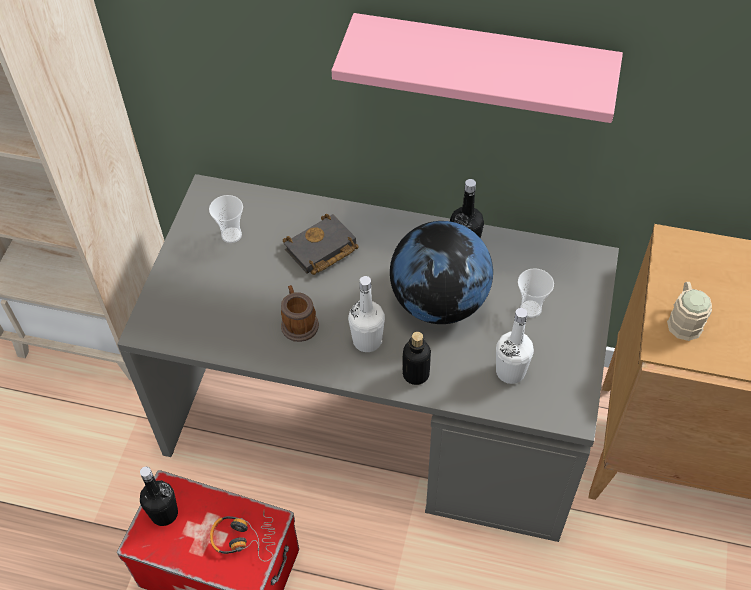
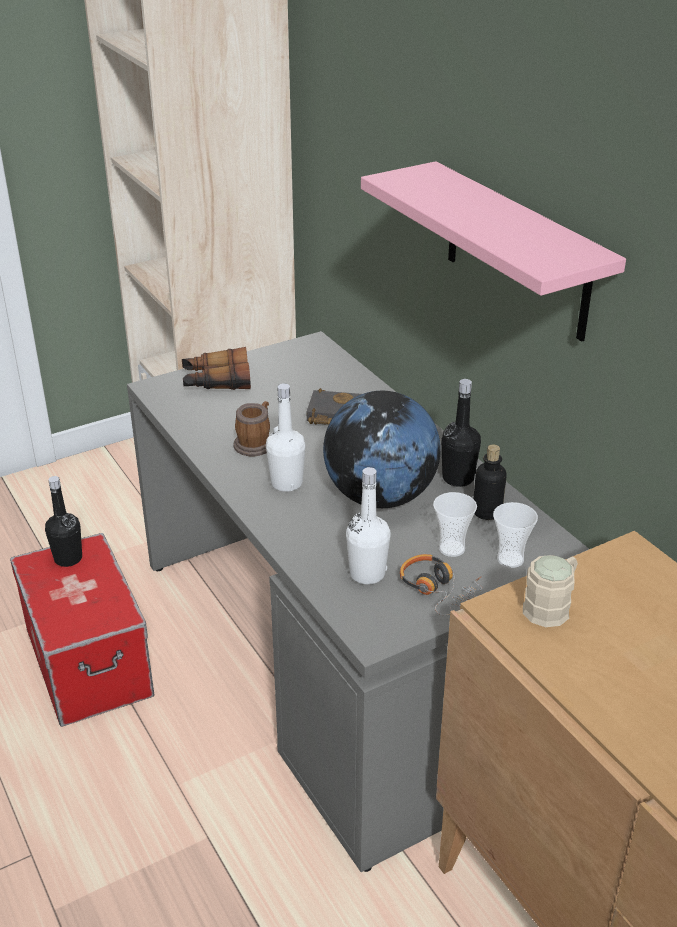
camera: 45 degrees right, 20 degrees down
cup [209,195,243,243] -> cup moved to [493,502,538,568]
headphones [210,509,276,562] -> headphones moved to [400,554,482,616]
bottle [402,332,431,385] -> bottle moved to [474,444,507,520]
none -> binoculars [182,347,251,390]

